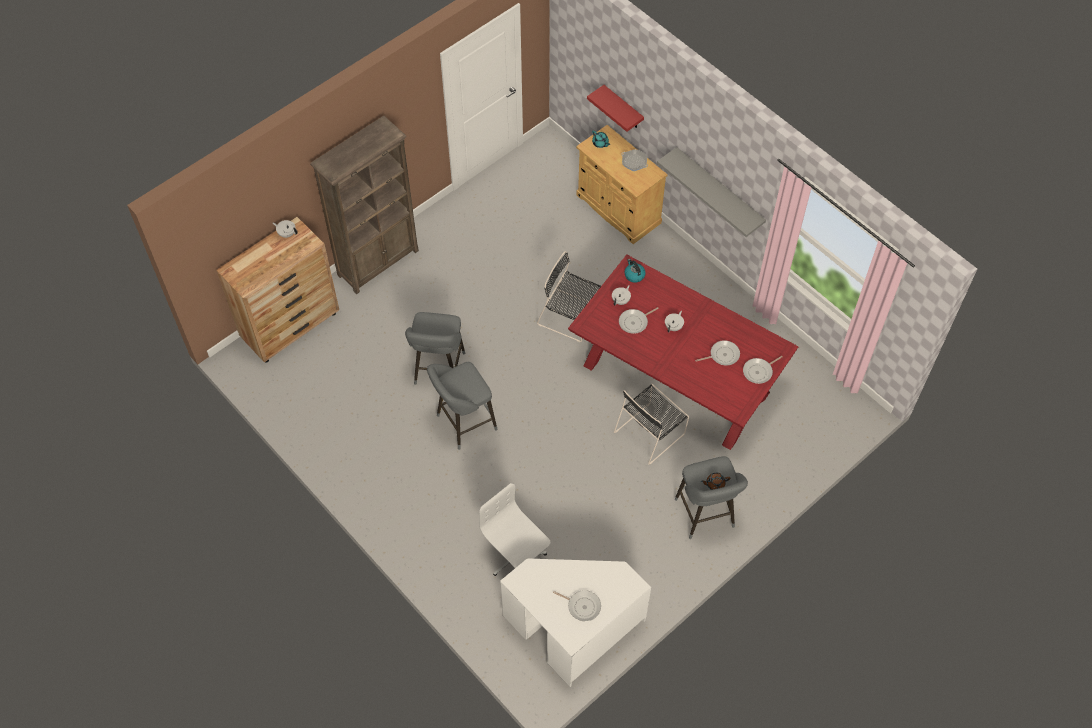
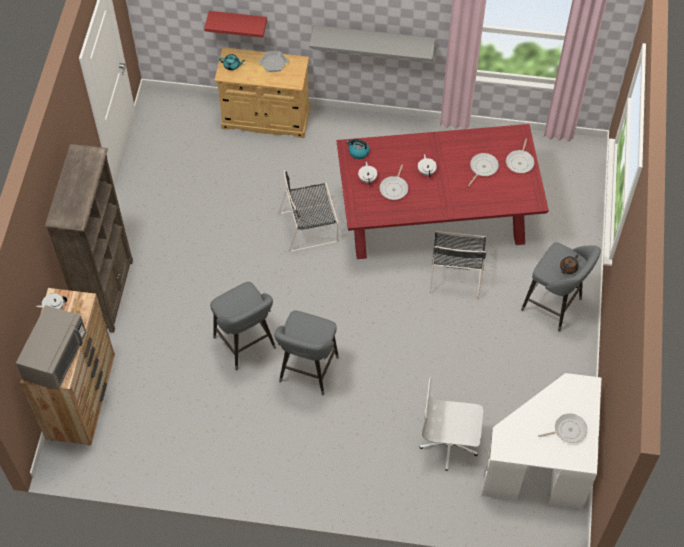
camera: 40 degrees left, 0 degrees up
none -> grey microwave [16,305,86,390]

